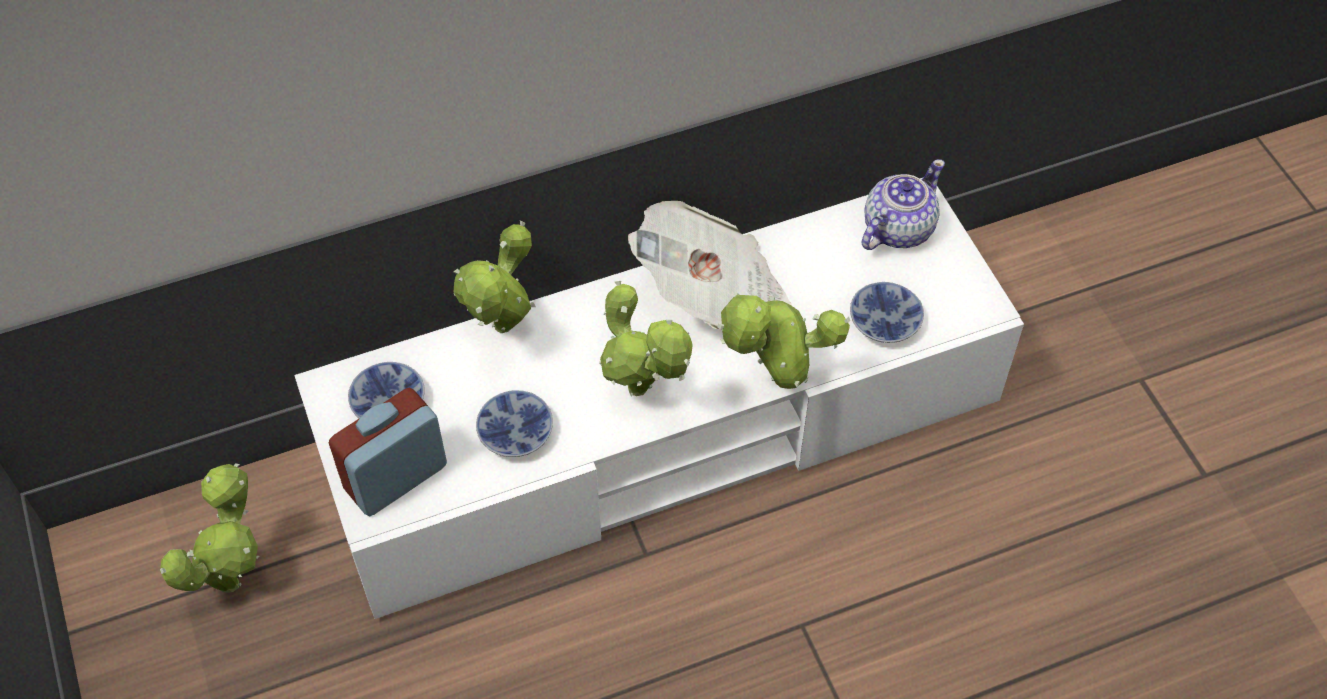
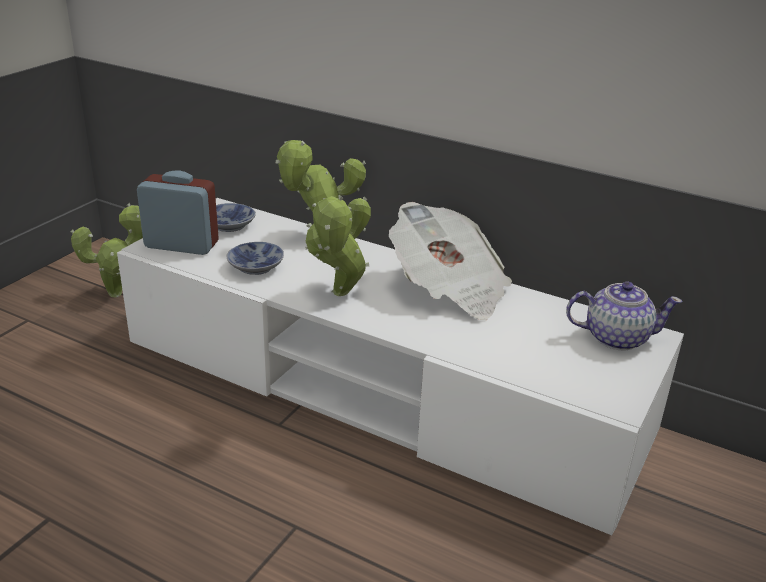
camera: 50 degrees right, 25 degrees down
potted plant [717,292,850,389] -> none
bowl [850,282,924,343] -> none

